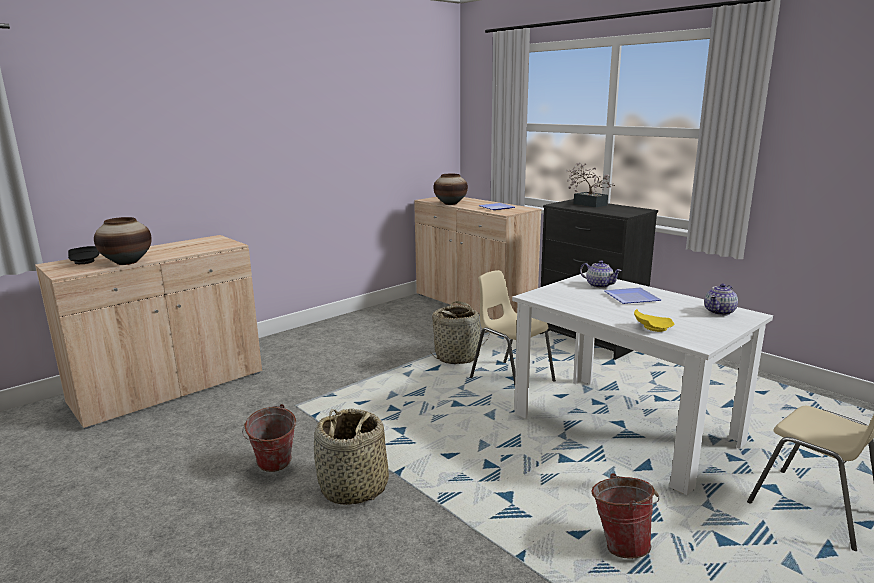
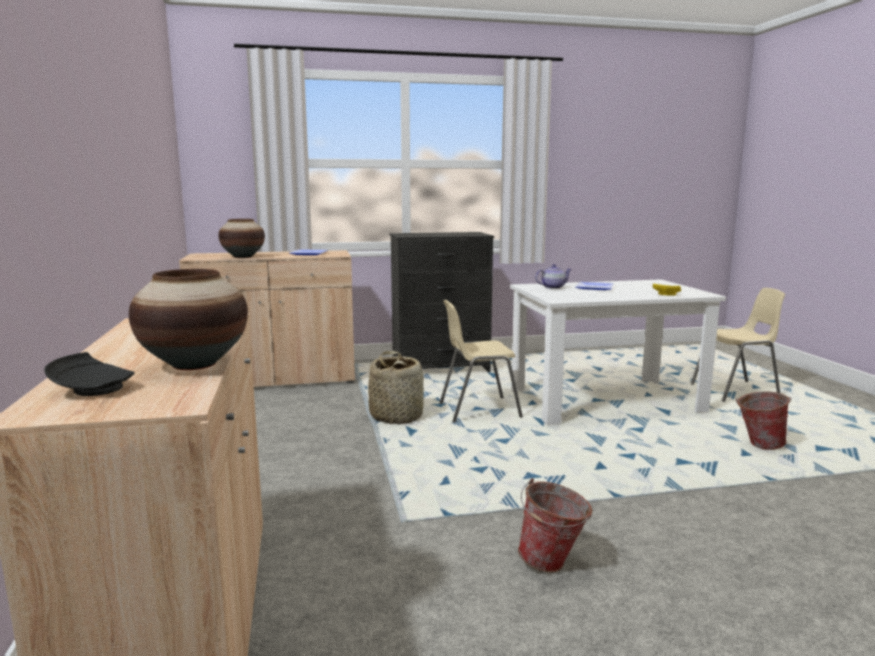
camera: 60 degrees left, 5 degrees down
basket [314,409,389,505] -> none
potted plant [566,163,615,207] -> none
teapot [704,284,738,316] -> none

